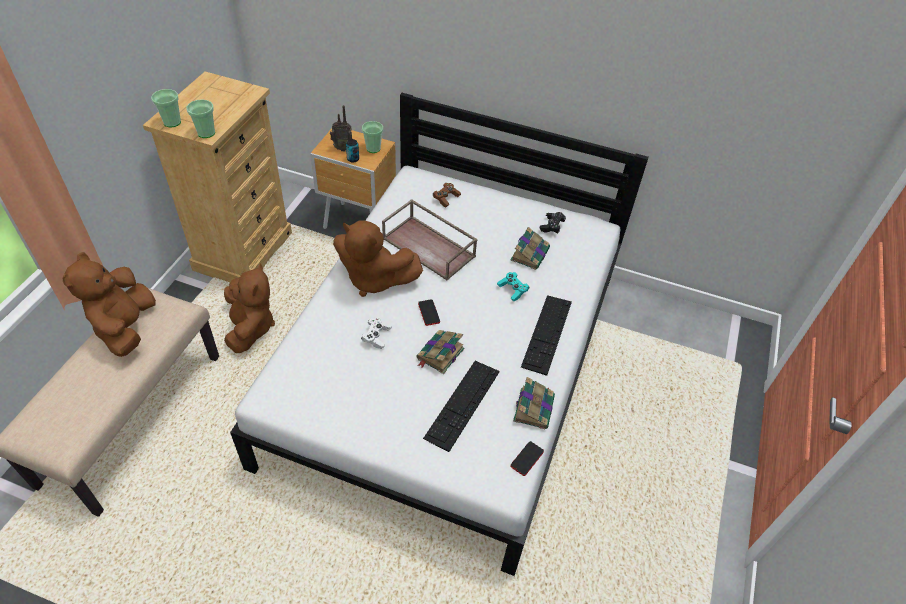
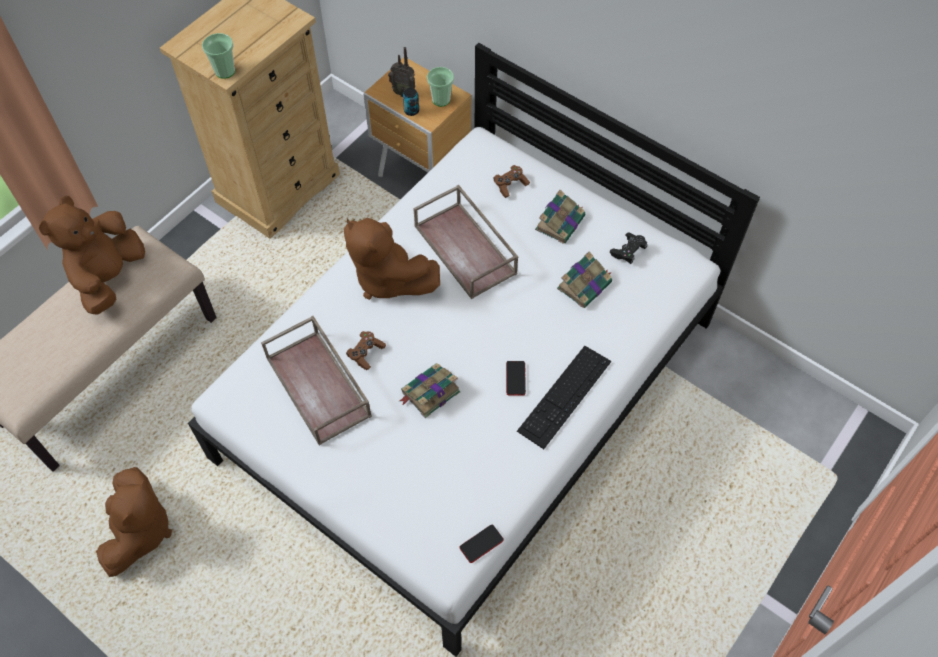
camera: 20 degrees right, 10 degrees up
cup [151,89,181,128] -> none
brown plush toy [224,264,275,353] -> brown plush toy moved to [96,467,172,577]
white game controller [361,318,392,349] -> brown game controller [346,331,386,370]
phone [418,299,440,326] -> phone moved to [506,361,526,396]
keyboard [423,361,499,452] -> none
turquoise game controller [497,272,529,301] -> none
book [513,377,555,429] -> book moved to [535,190,585,244]
none -> brown tray [261,316,372,445]

